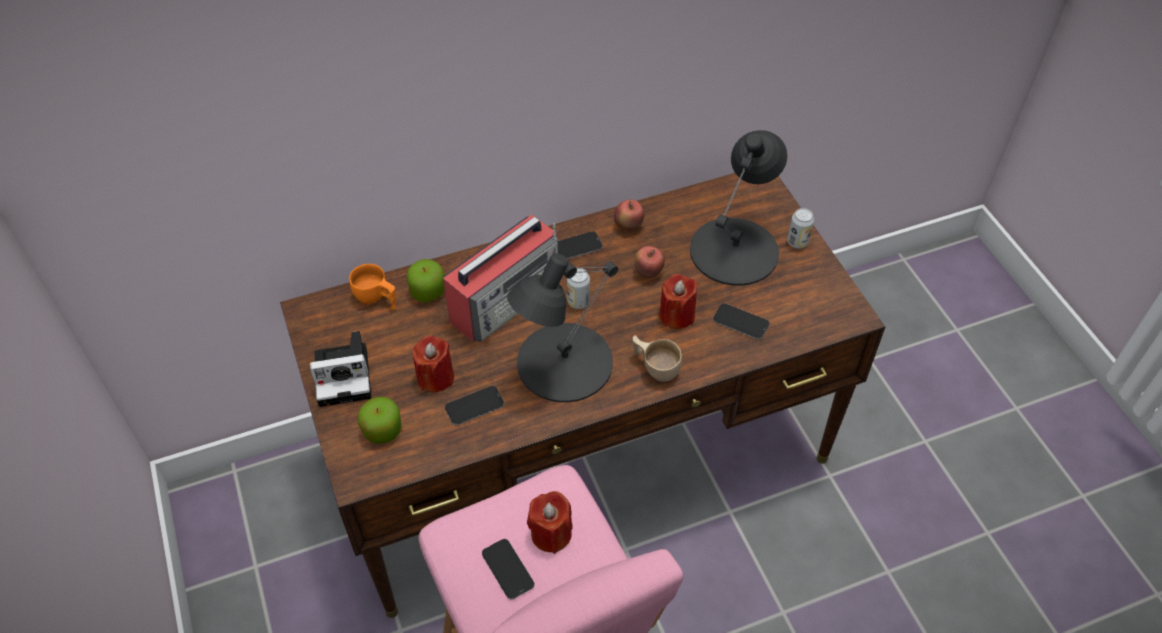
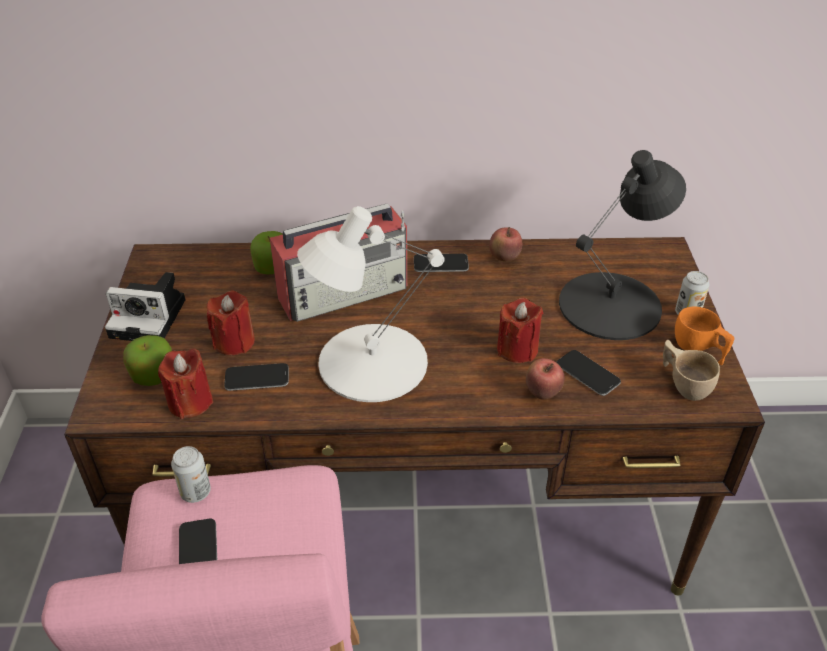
camera: 20 degrees right, 10 degrees down
orange cup [349,264,396,310] -> orange cup moved to [675,306,735,365]
black table lamp [507,253,618,402] -> white table lamp [297,206,445,402]
red candle [527,491,572,554] -> red candle moved to [158,348,213,419]
can [567,268,590,309] -> can moved to [171,446,211,503]
beige cup [632,335,682,382] -> beige cup moved to [663,340,720,401]
apple [634,246,665,278] -> apple moved to [526,358,564,400]

